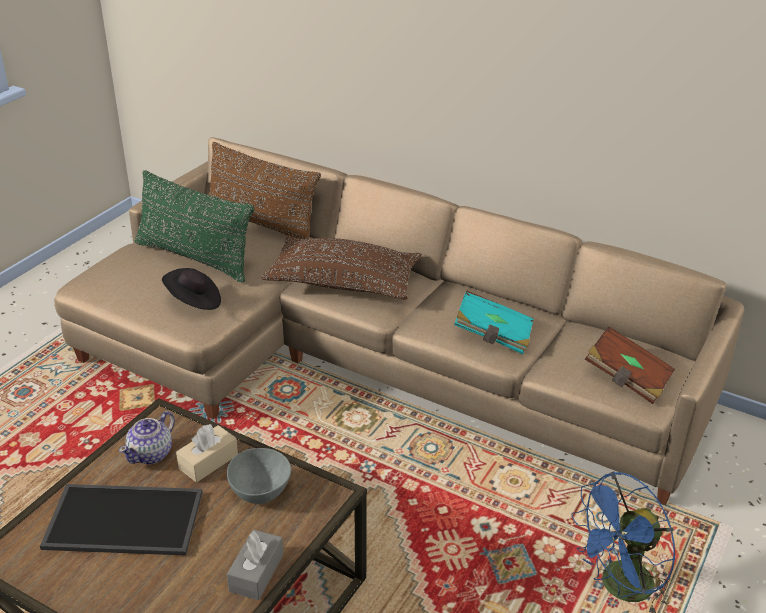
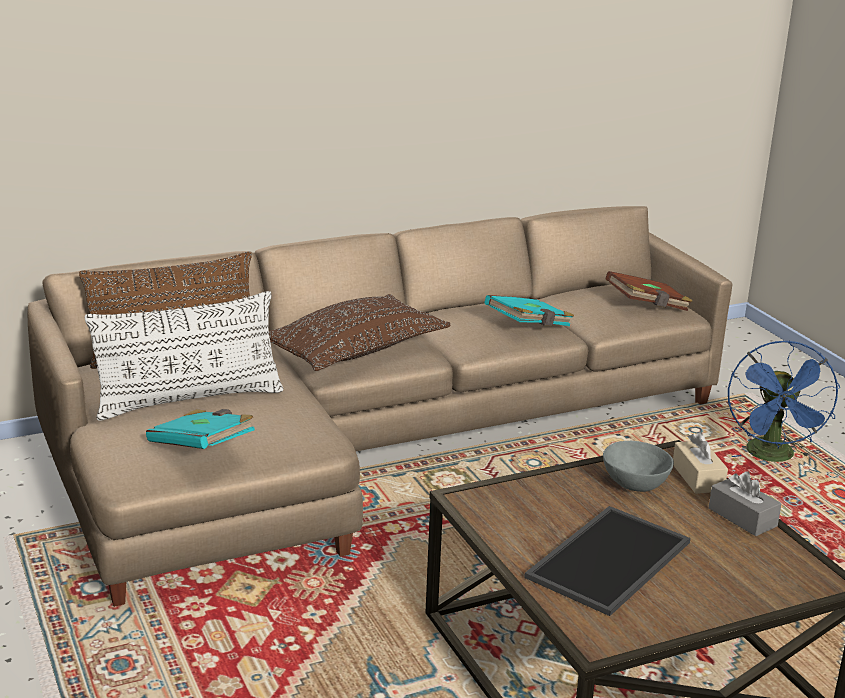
camera: 55 degrees left, 10 degrees down
teapot [119,411,175,464] -> none
green pillow [135,170,255,283] -> white pillow [85,291,283,421]
black hat [162,268,221,310] -> none
beige tissue box [176,424,238,482] -> beige tissue box moved to [673,432,728,494]
none -> turquoise book [146,409,255,449]

